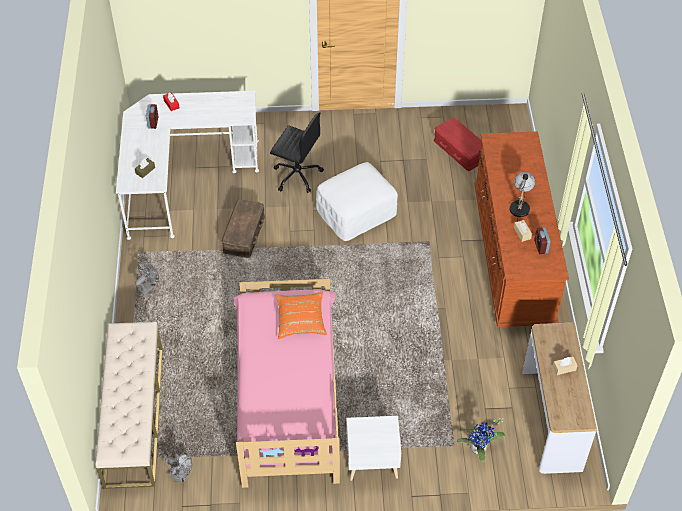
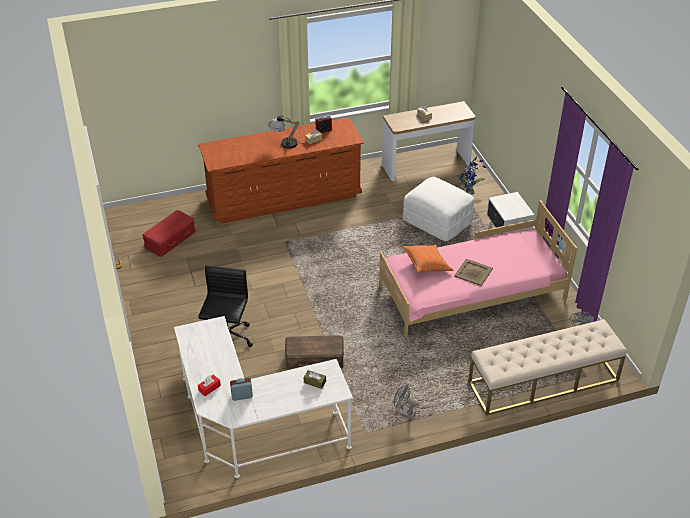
camera: 105 degrees left, 10 degrees down
white ottoman [316,162,398,241] -> white ottoman moved to [403,177,474,241]
none -> beige tray [454,259,493,286]

